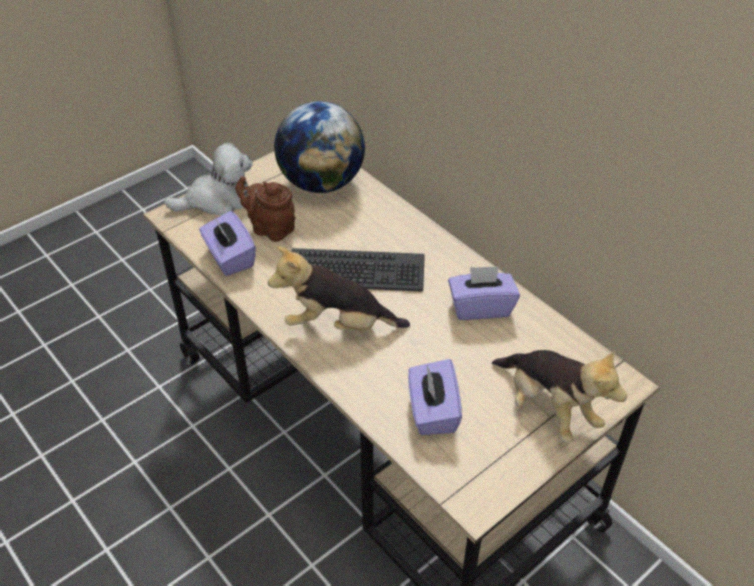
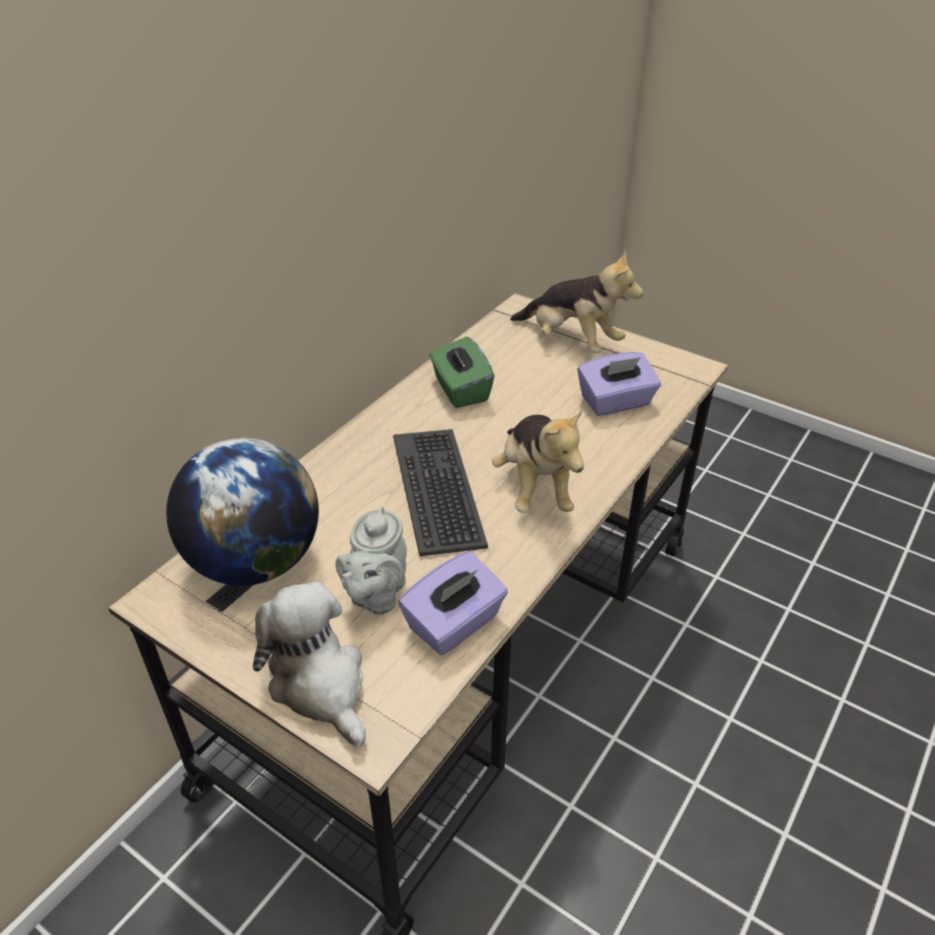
camera: 105 degrees left, 5 degrees down
brown teapot [235,176,295,242] -> grey teapot [335,506,407,615]
purple tissue box [448,266,520,320] -> green tissue box [429,337,494,408]
plush toy [492,350,627,443] -> plush toy turned 90 degrees clockwise [510,250,643,353]

